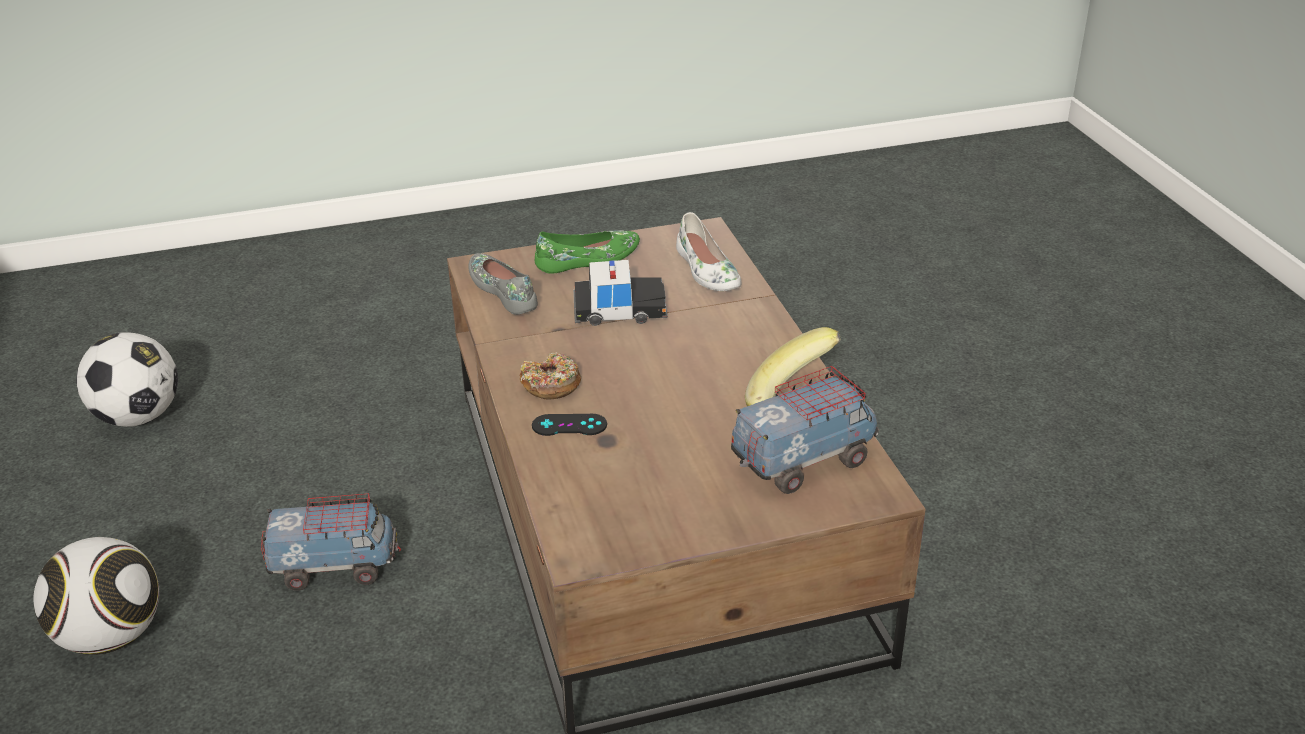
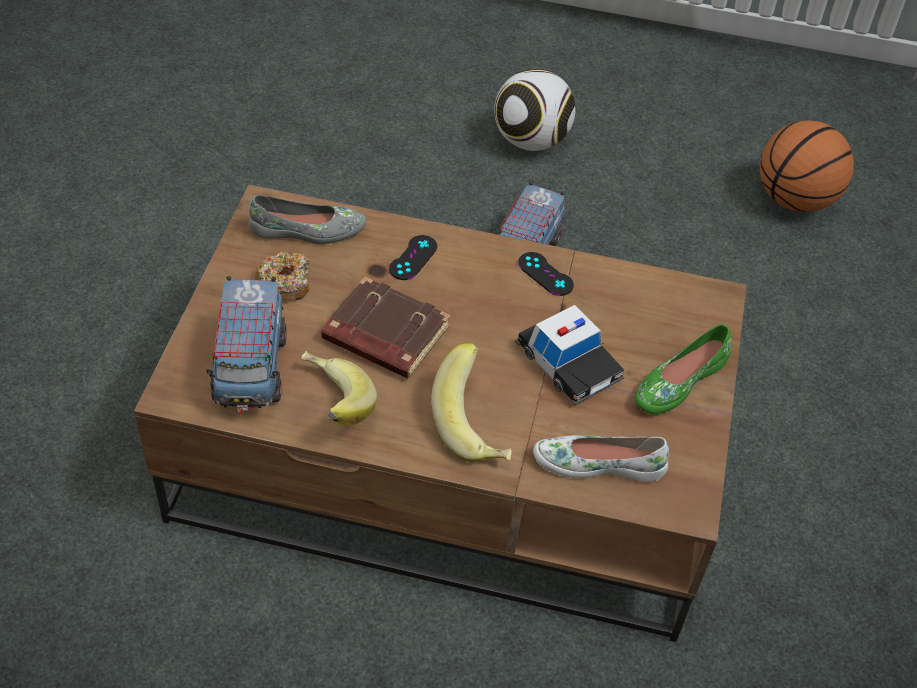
camera: 115 degrees right, 15 degrees up
football [76,332,178,427] -> basketball [760,120,854,212]
grey shoe [468,253,538,315] -> grey shoe moved to [248,195,367,244]
donut [520,352,581,399] -> donut moved to [255,252,310,300]
green shoe [535,231,640,274] -> green shoe turned 45 degrees clockwise [635,324,731,414]
toy car [573,260,667,326] -> toy car turned 60 degrees counterclockwise [515,305,625,405]
none -> brown book [321,277,450,379]
none -> banana [431,342,512,462]
none -> black game controller [518,252,574,296]

